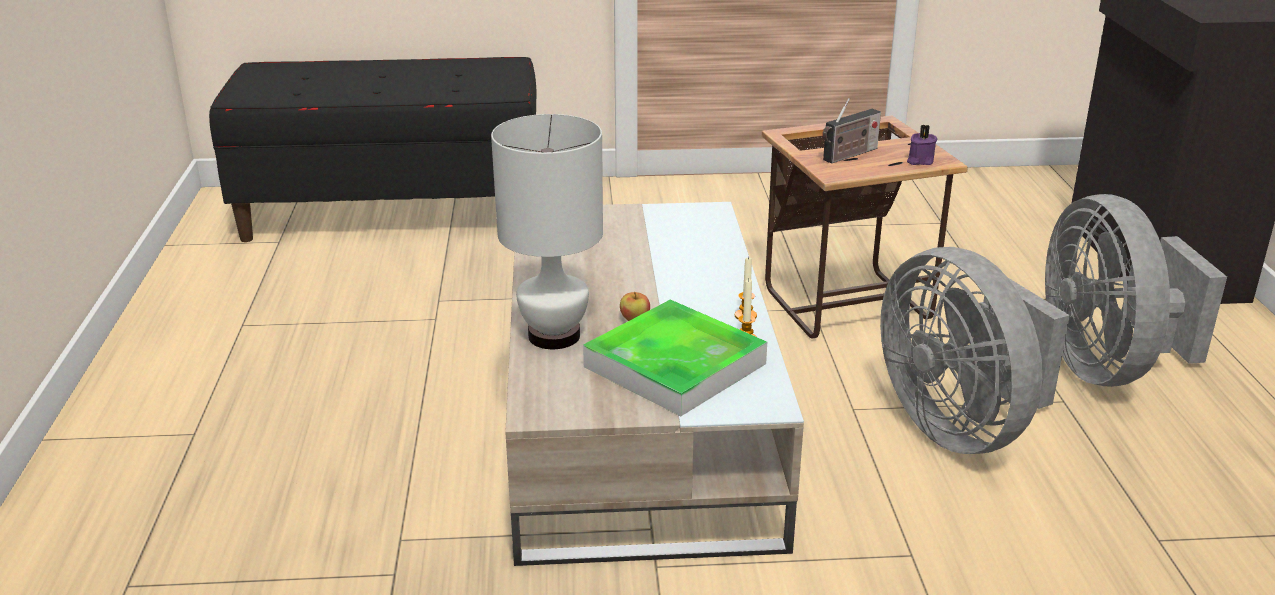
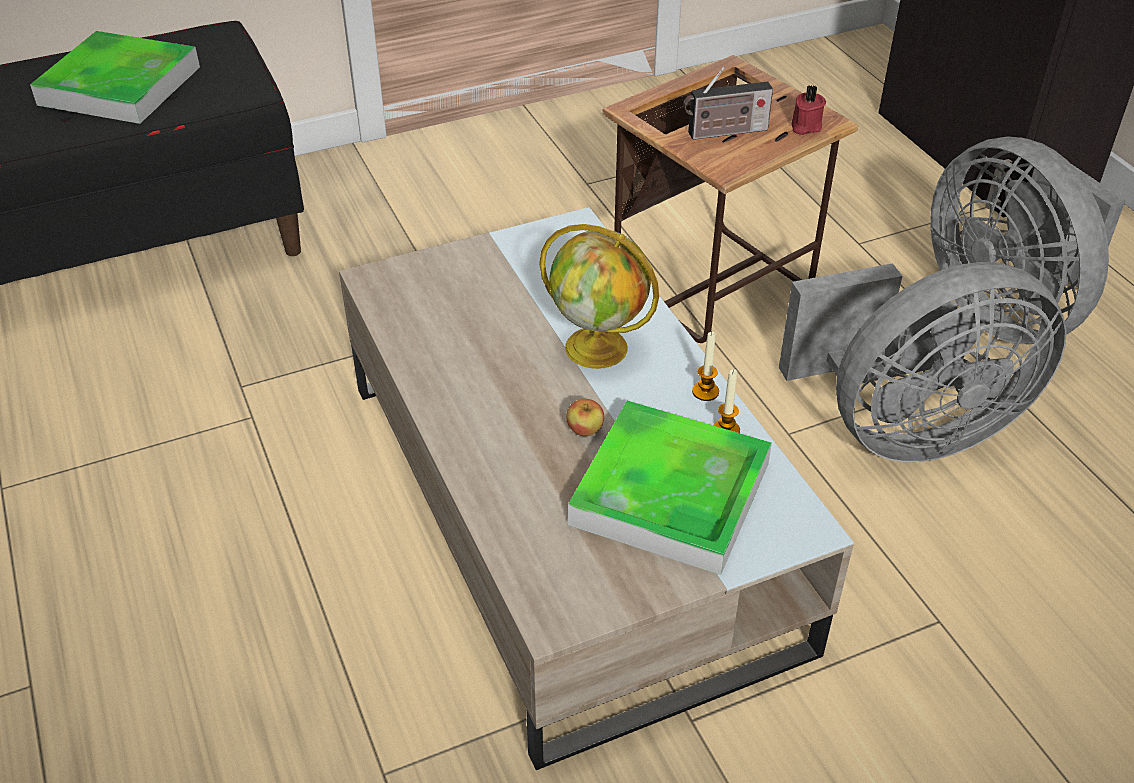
camera: 20 degrees left, 15 degrees up
white table lamp [491,114,603,349] -> none
radio [822,98,881,164] -> radio turned 45 degrees clockwise [683,66,773,140]
grey fan [880,247,1070,454] -> grey fan turned 60 degrees counterclockwise [779,262,1067,462]
purple candle [907,124,937,165] -> red candle [792,85,826,135]
none -> tray [30,31,200,124]
none -> globe [539,224,659,369]

